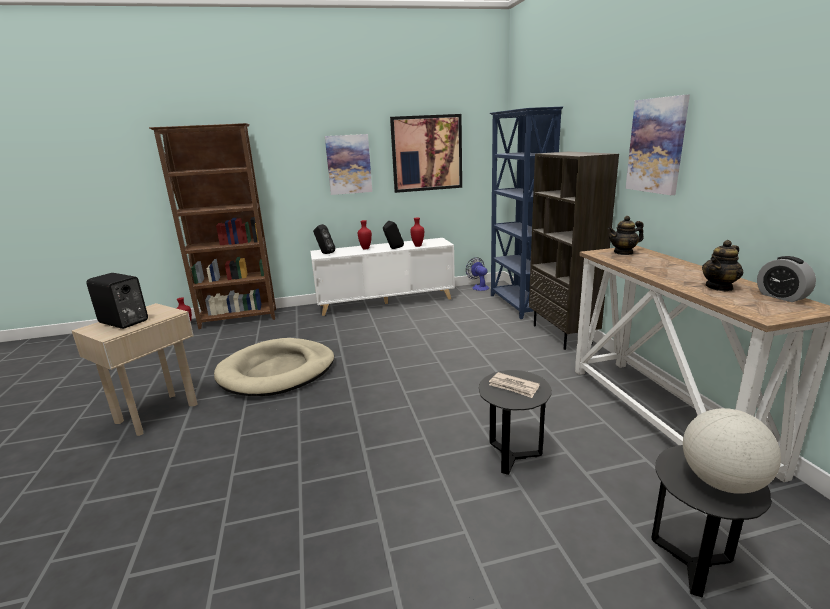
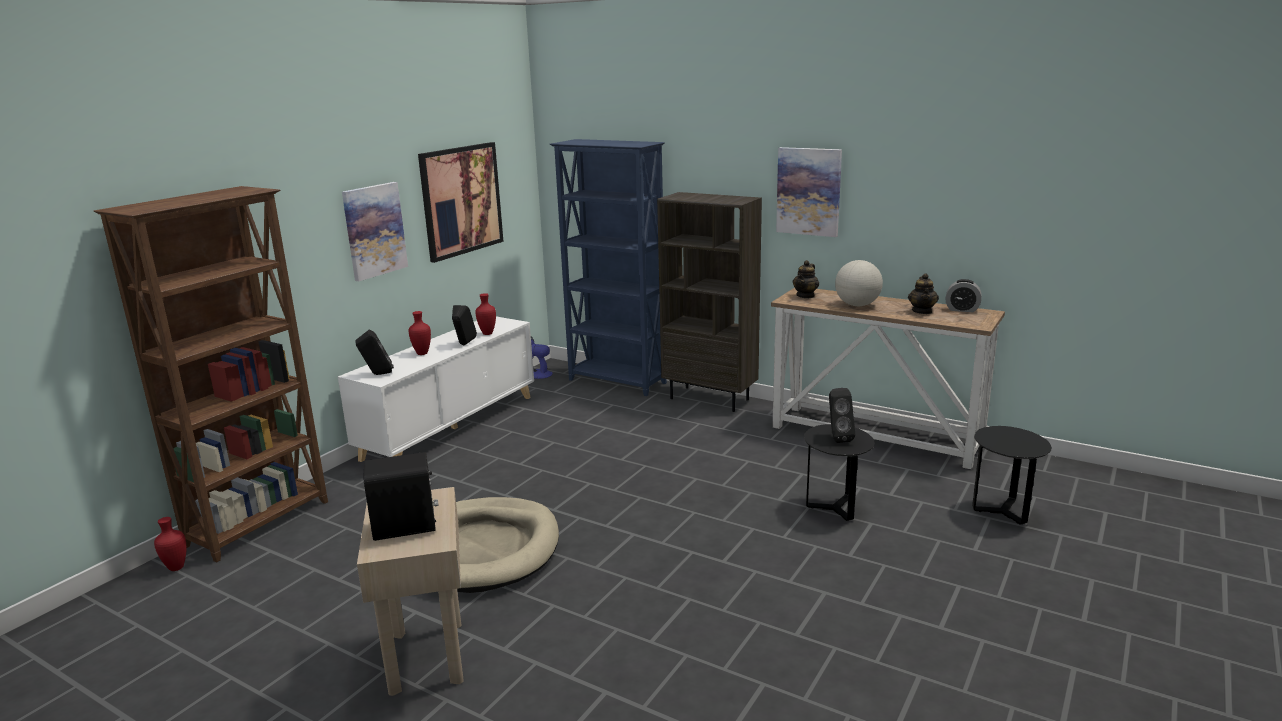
camera: 45 degrees left, 0 degrees up
newspaper [489,372,540,398] -> black speaker [829,388,855,443]
globe [683,408,781,494] -> globe moved to [835,260,883,306]

